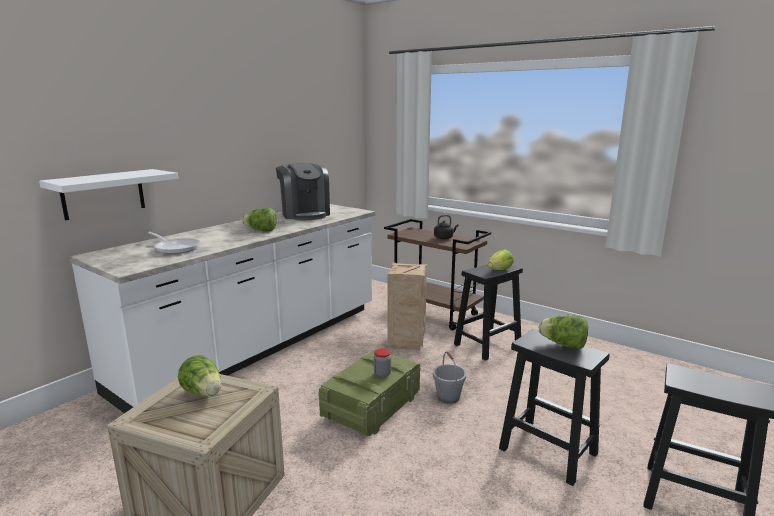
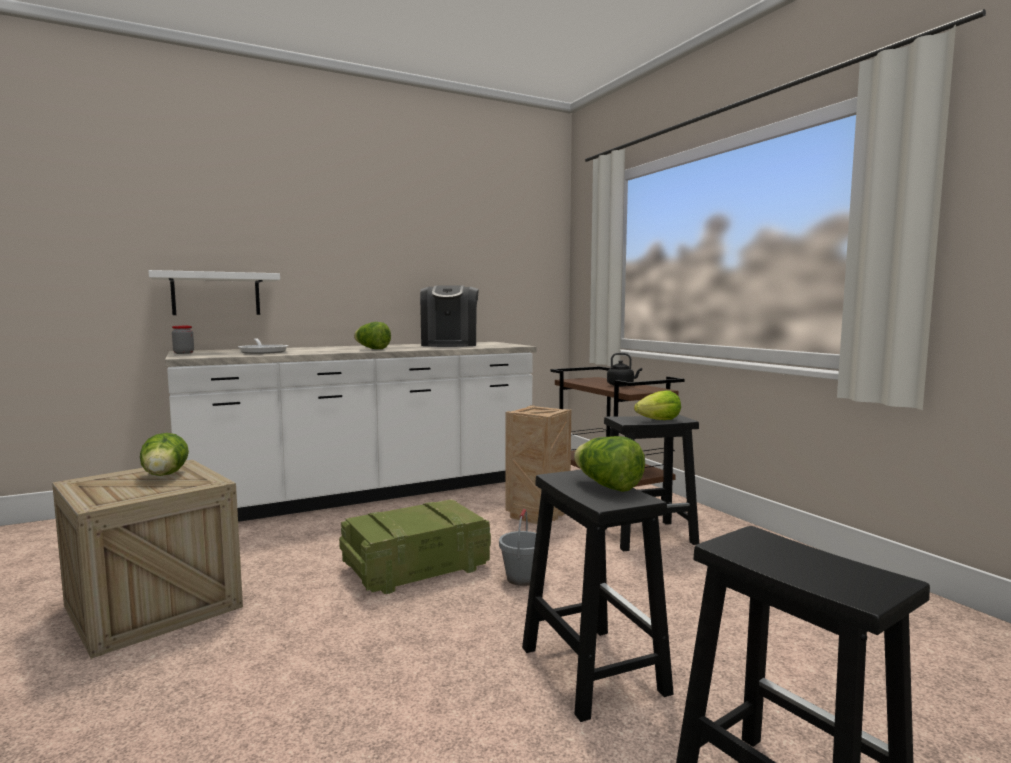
camera: 25 degrees right, 10 degrees down
jar [374,348,391,378] -> jar moved to [172,326,194,354]

